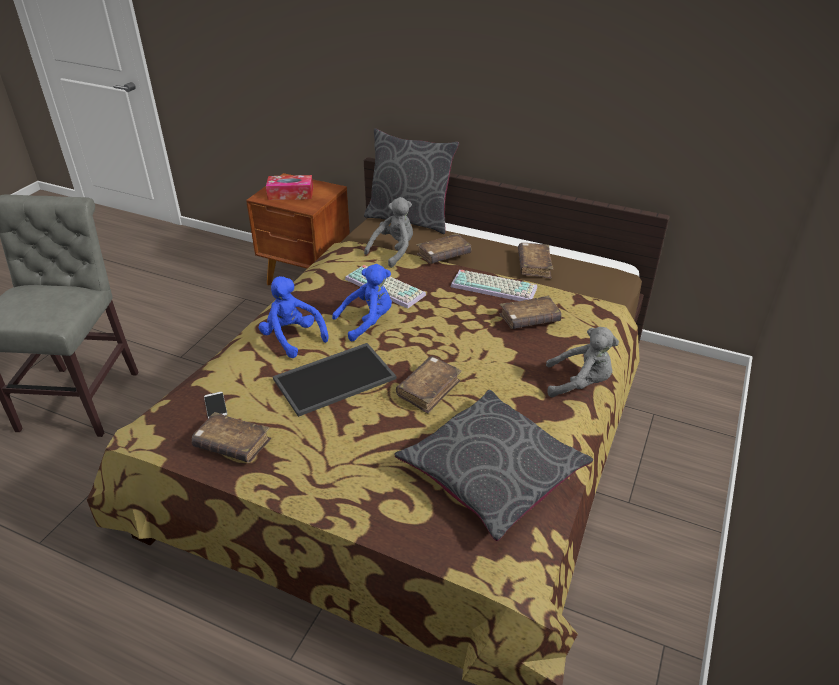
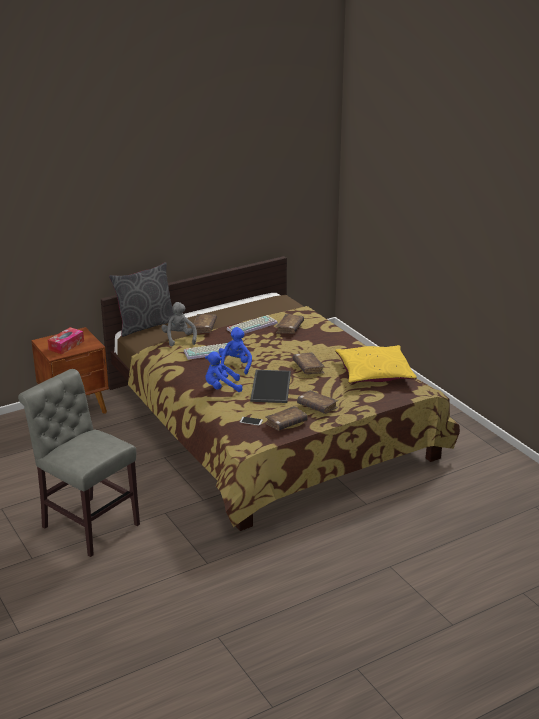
camera: 55 degrees left, 10 degrees down
grey pillow [394,390,593,541] -> yellow pillow [335,345,417,383]
brown book [518,243,553,279] -> brown book moved to [297,390,338,414]
grey plush toy [546,327,619,397] -> none

